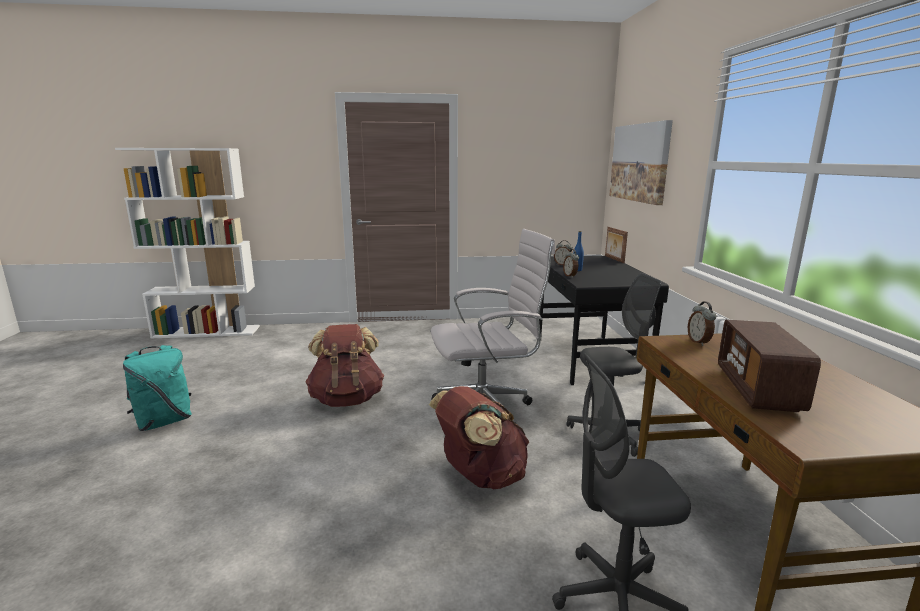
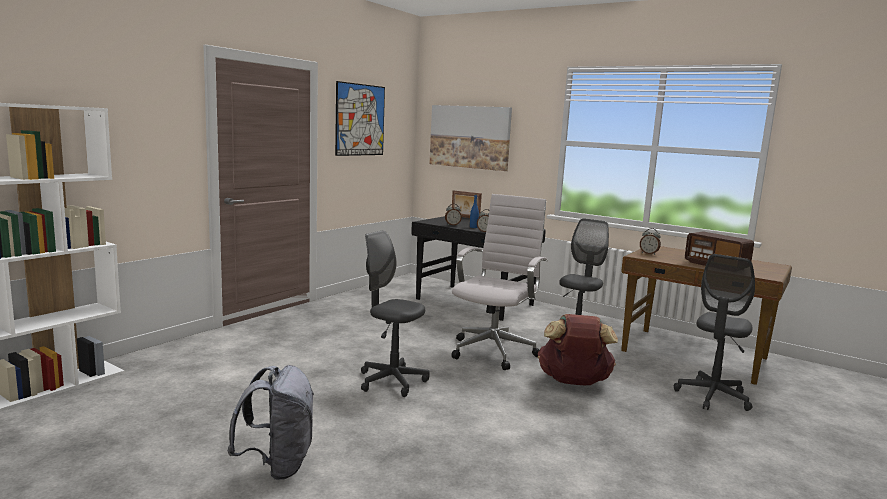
camera: 50 degrees left, 5 degrees down
turquoise backpack [123,345,192,431] -> grey backpack [227,365,314,480]
brown backpack [305,324,384,407] -> grey office chair [361,230,430,397]
none -> picture [335,81,385,156]

